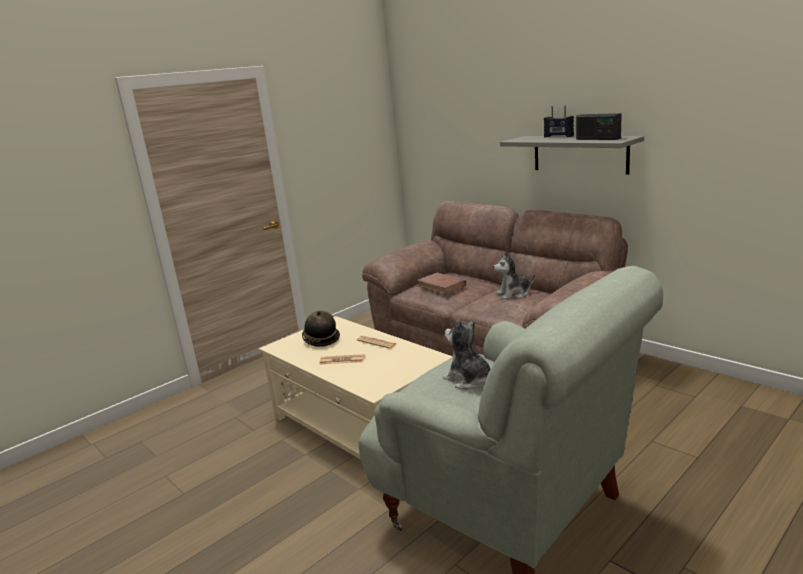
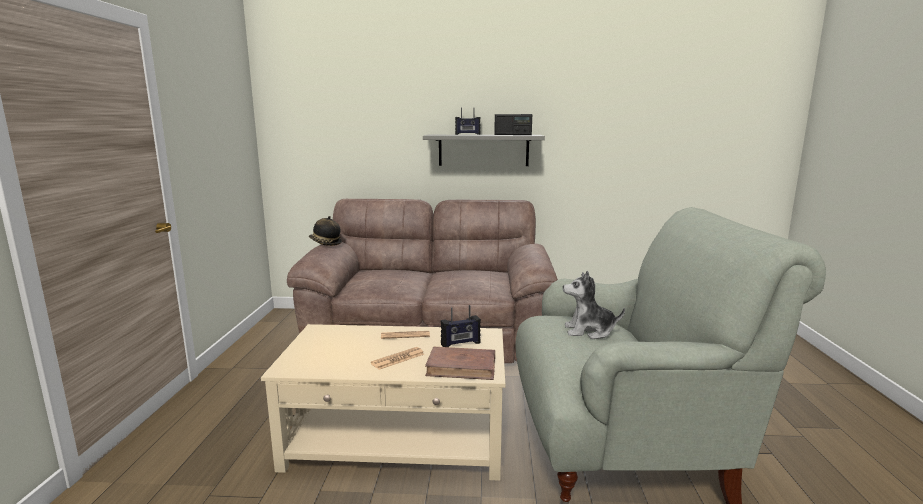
camera: 45 degrees left, 5 degrees down
hat [302,311,340,347] -> hat moved to [309,216,342,246]
brown book [417,273,466,295] -> brown book moved to [425,347,495,380]
plush toy [493,253,535,299] -> none
none -> radio [441,305,481,347]

